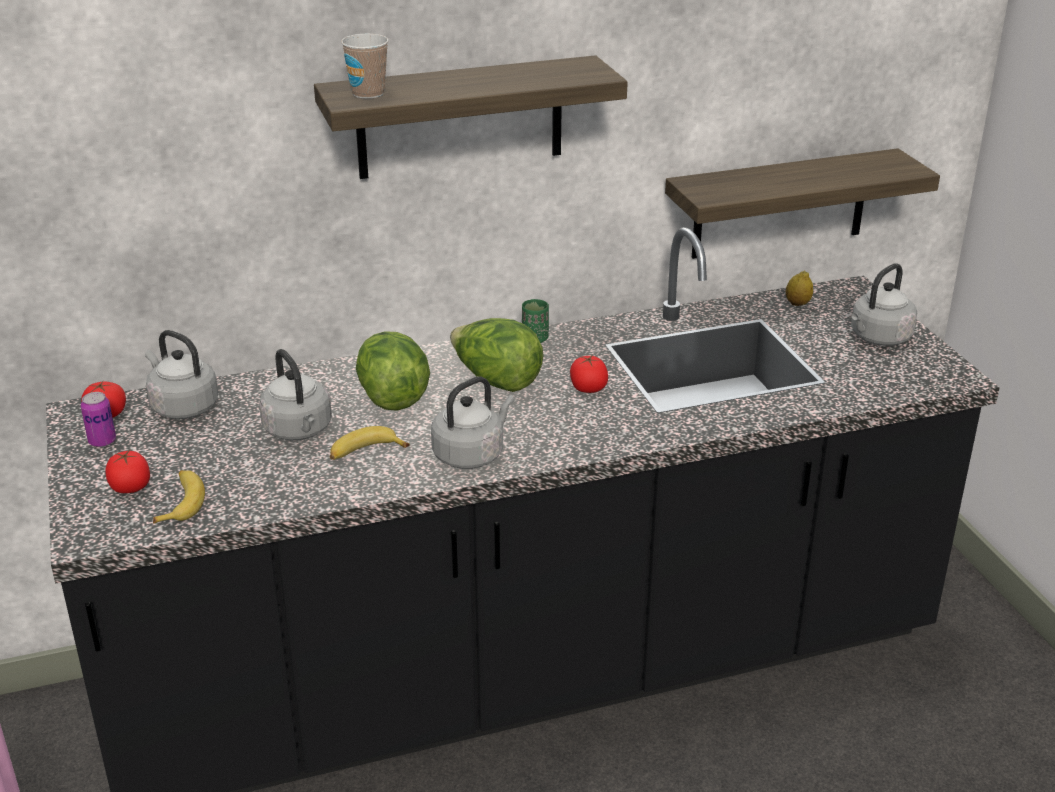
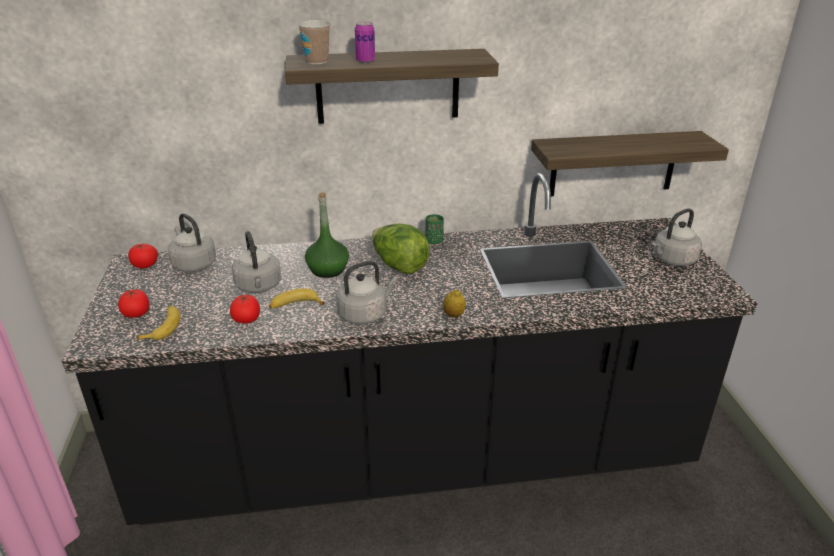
camera: 10 degrees right, 0 degrees up
can [81,392,116,447] -> can moved to [355,22,375,63]
lettuce [356,332,430,411] -> green bottle [305,192,349,278]
tomato [570,356,608,393] -> tomato moved to [230,295,260,323]
lemon [786,271,813,306] -> lemon moved to [443,289,465,317]

